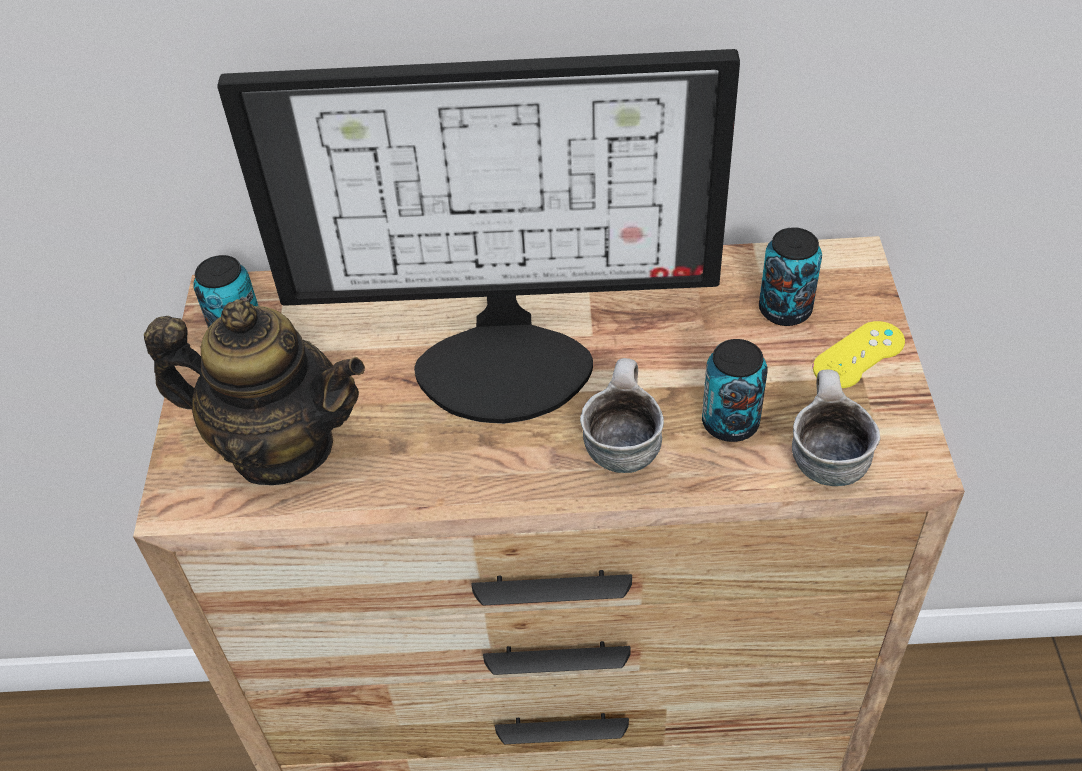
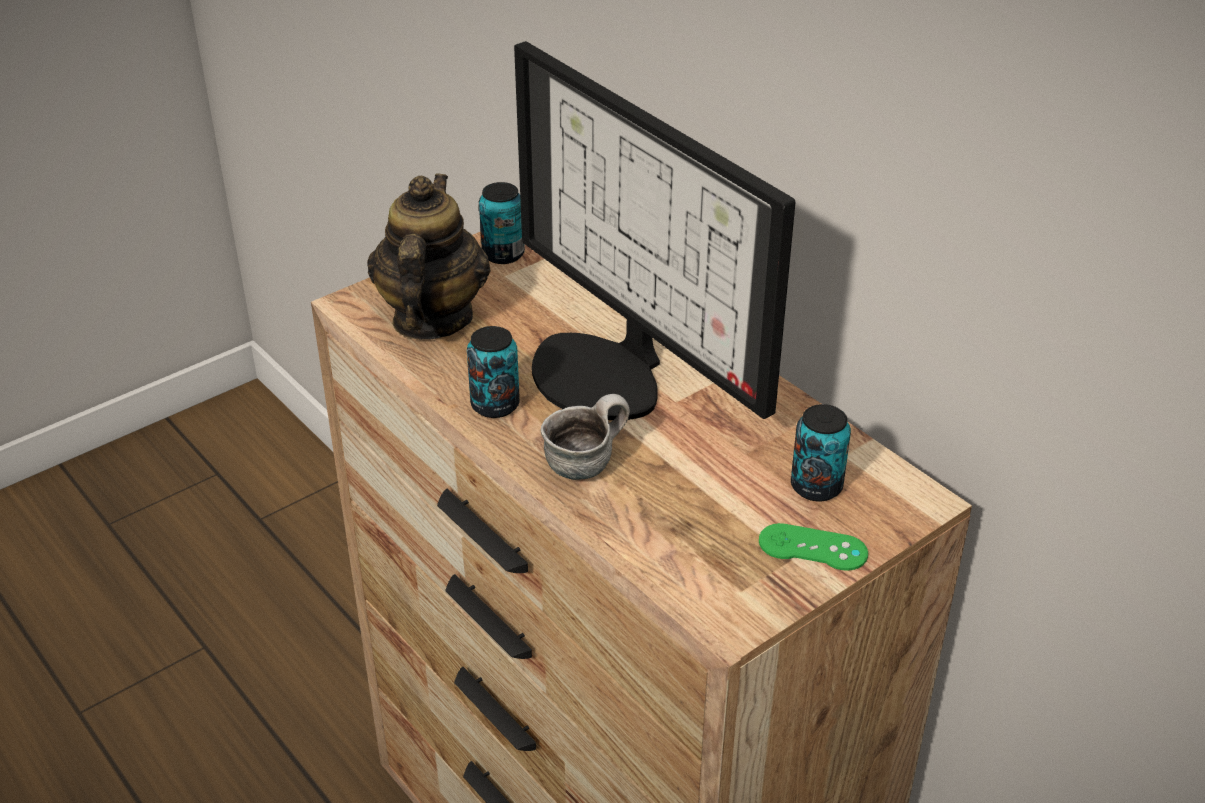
camera: 50 degrees right, 10 degrees down
teapot [144,299,365,485] -> teapot turned 150 degrees counterclockwise [367,174,491,340]
can [702,339,768,442] -> can moved to [467,326,520,418]
mug [792,370,880,486] -> none
yellow game controller [813,321,905,388] -> green game controller [759,523,868,571]

